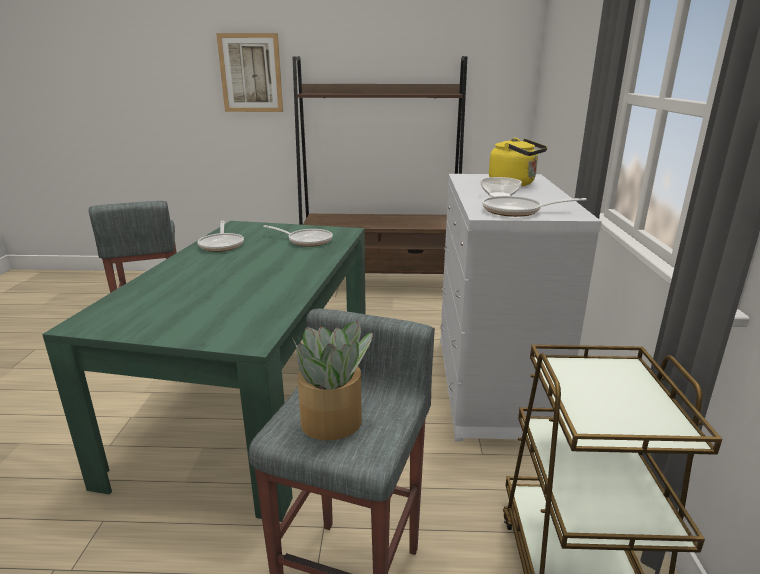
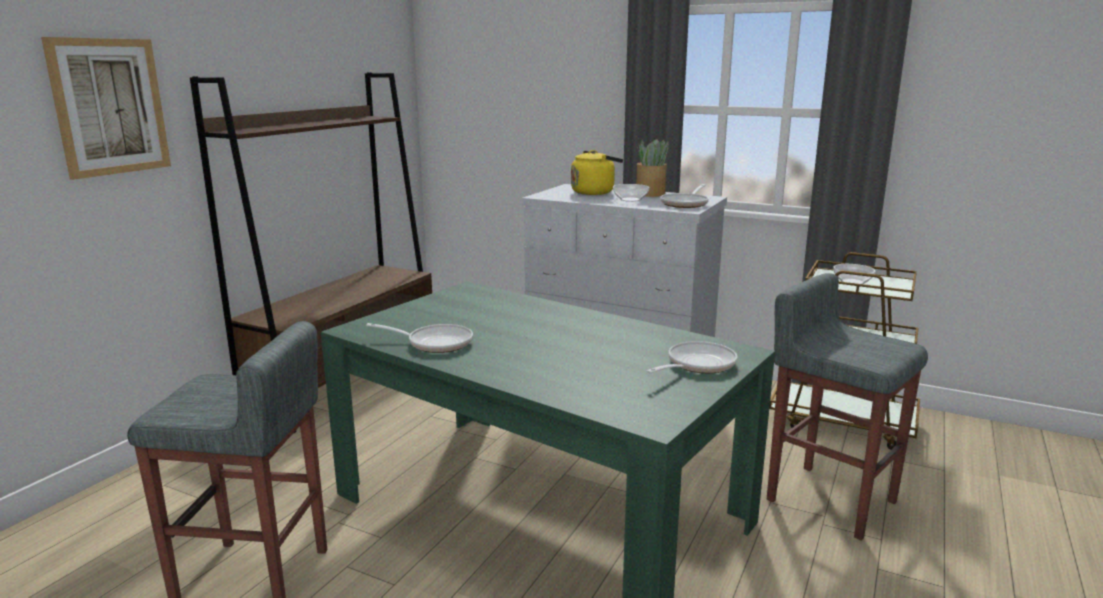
camera: 65 degrees left, 5 degrees down
frying pan [263,225,333,247] -> frying pan moved to [646,341,738,374]
potted plant [293,321,373,440] -> potted plant moved to [636,139,668,197]
none -> bowl [834,264,875,284]

